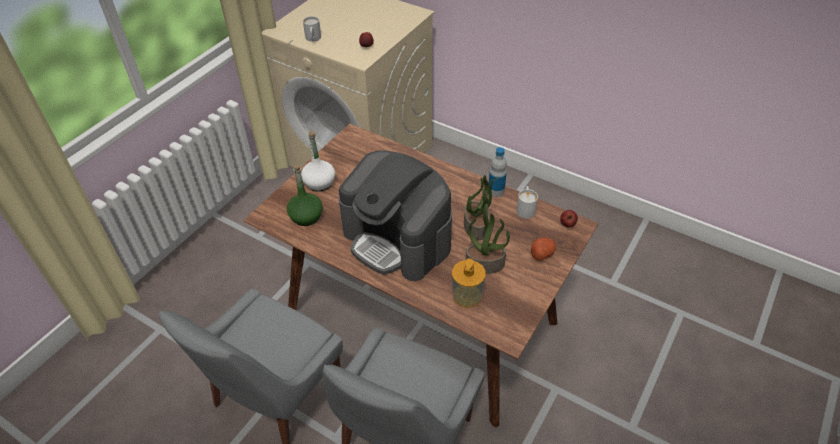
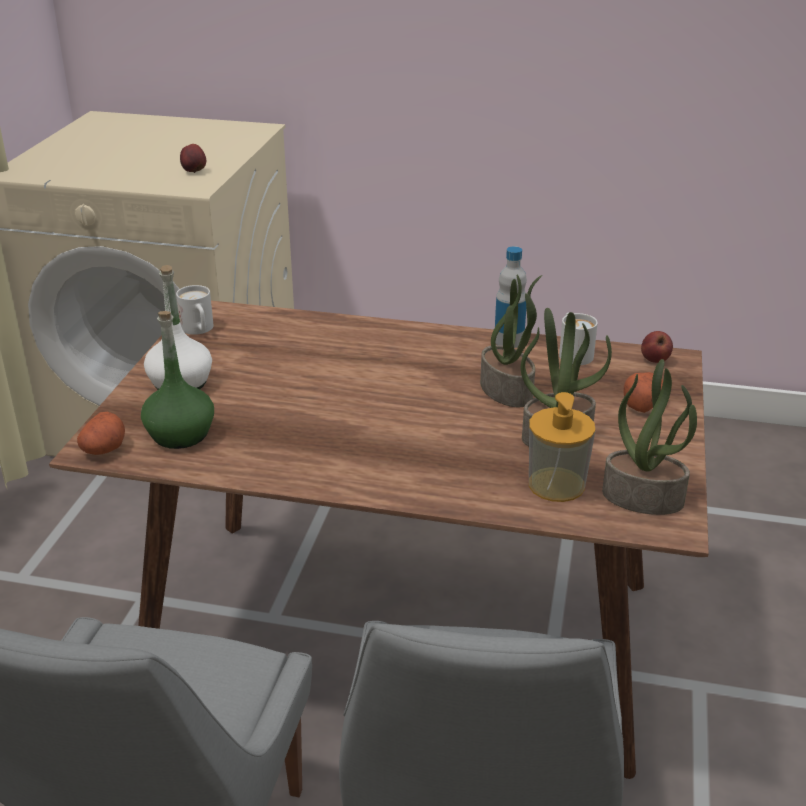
camera: 20 degrees left, 15 degrees down
white mug [303,16,321,42] -> white mug moved to [176,285,213,335]
coffee machine [339,150,452,281] -> none
none -> potato [77,412,125,455]
none -> potted plant [602,359,697,515]

